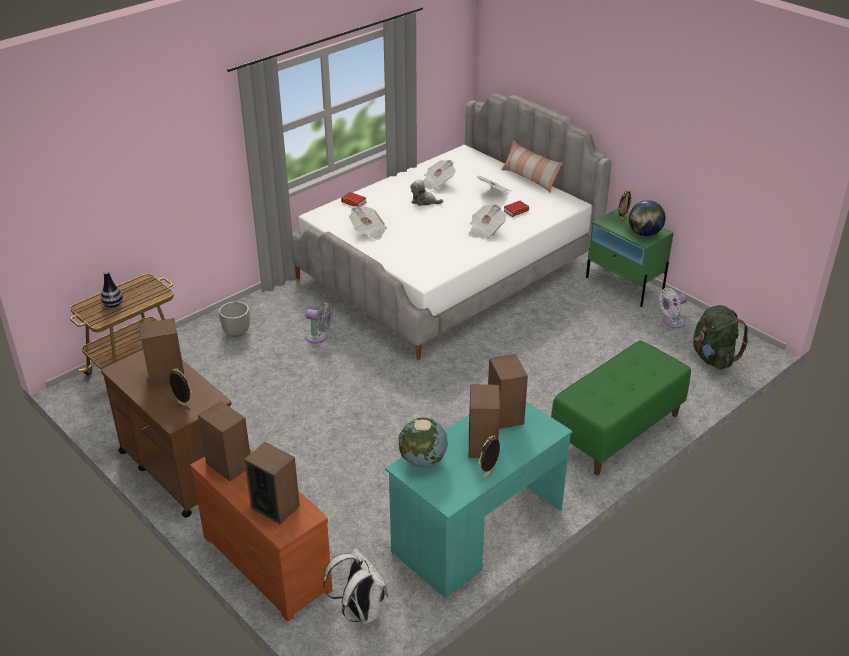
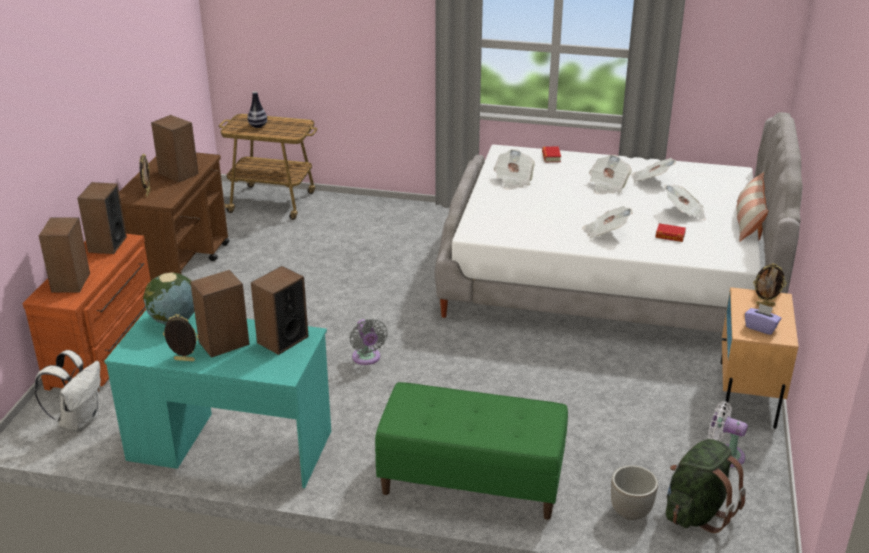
camera: 55 degrees right, 5 degrees down
planter [219,301,250,337] -> planter moved to [611,465,658,520]
grey fan [305,301,333,344] -> grey fan moved to [350,319,388,365]
plush toy [410,179,443,206] -> newspaper [589,155,632,195]
green nightstand [586,208,674,307] -> beige nightstand [720,287,799,429]
globe [629,200,665,236] -> purple tissue box [745,303,781,335]

